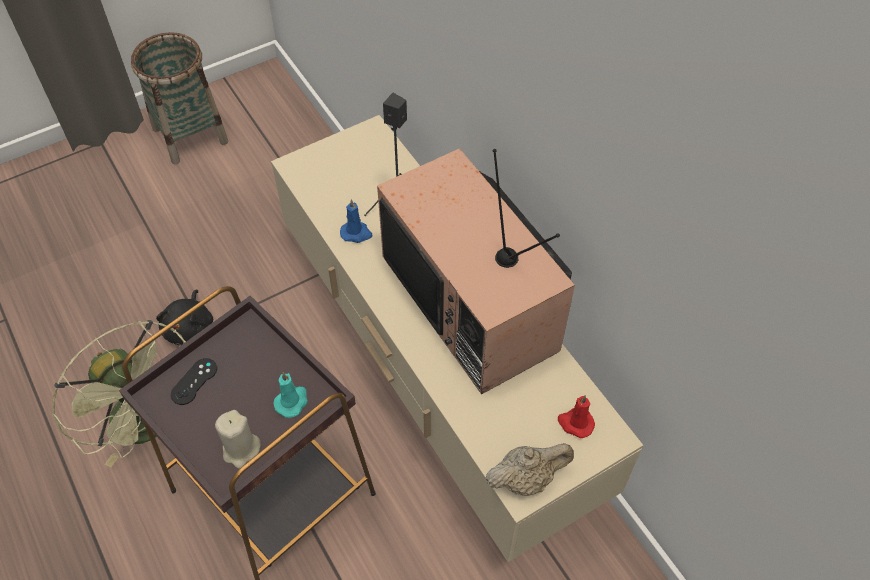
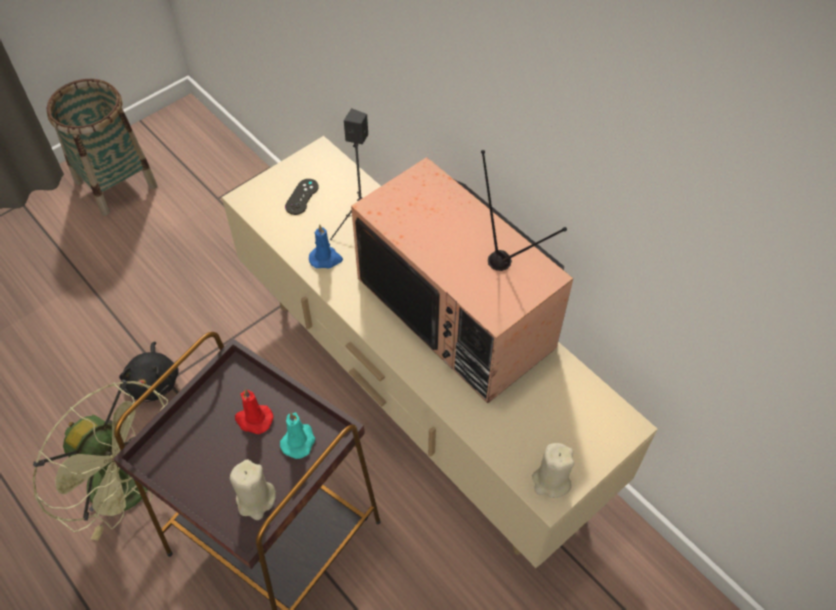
camera: 10 degrees left, 0 degrees up
black game controller [171,358,217,405] -> black game controller moved to [285,179,319,215]
beige teapot [486,443,574,496] -> beige candle [532,443,574,498]
red candle [558,395,595,438] -> red candle moved to [235,389,273,434]

